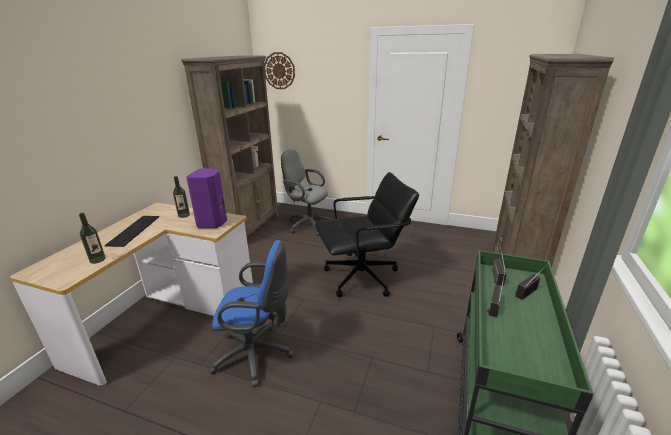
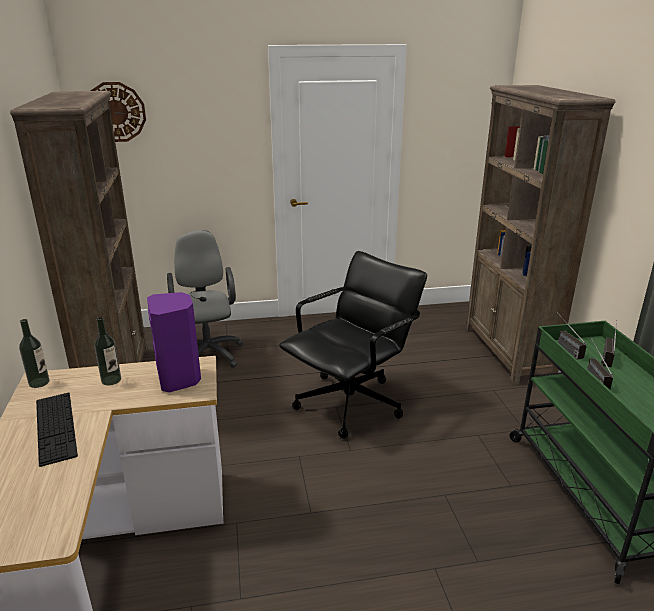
camera: 30 degrees left, 0 degrees up
bottle [79,213,106,264] -> bottle moved to [19,319,50,388]
blue office chair [209,240,294,387] -> none
grey office chair [281,149,332,236] -> grey office chair turned 75 degrees clockwise [167,230,243,368]

